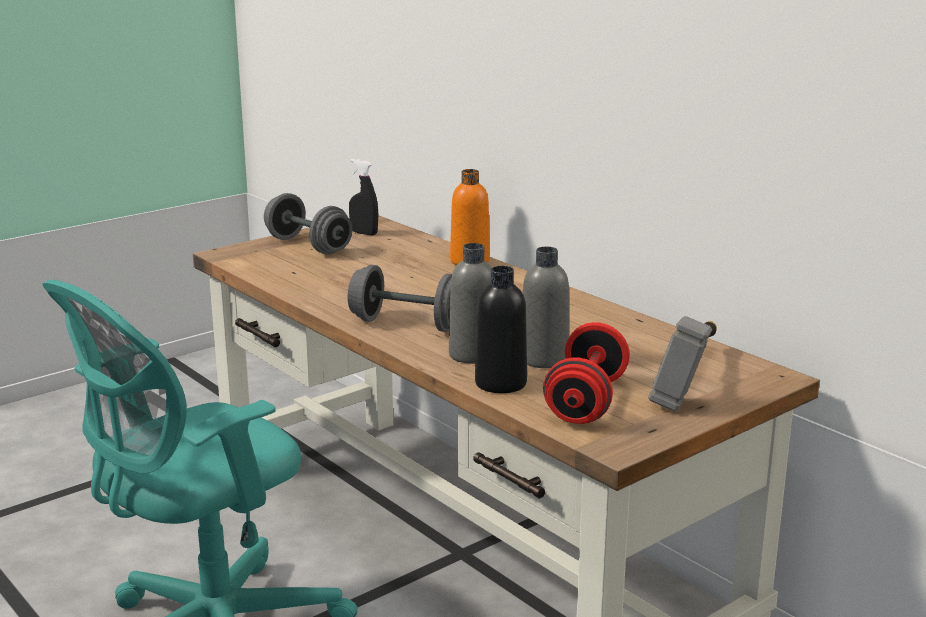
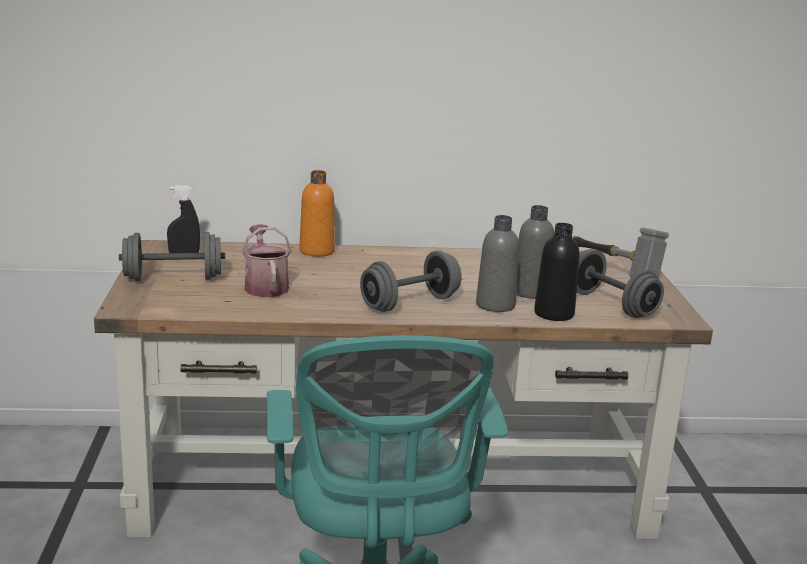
camera: 55 degrees left, 0 degrees up
red dumbbell [543,322,630,424] -> grey dumbbell [577,249,664,318]
none -> watering can [242,224,292,297]

